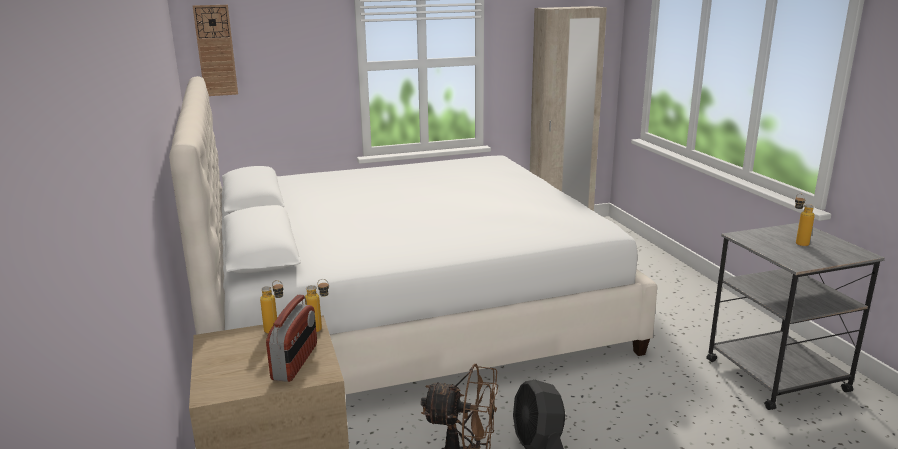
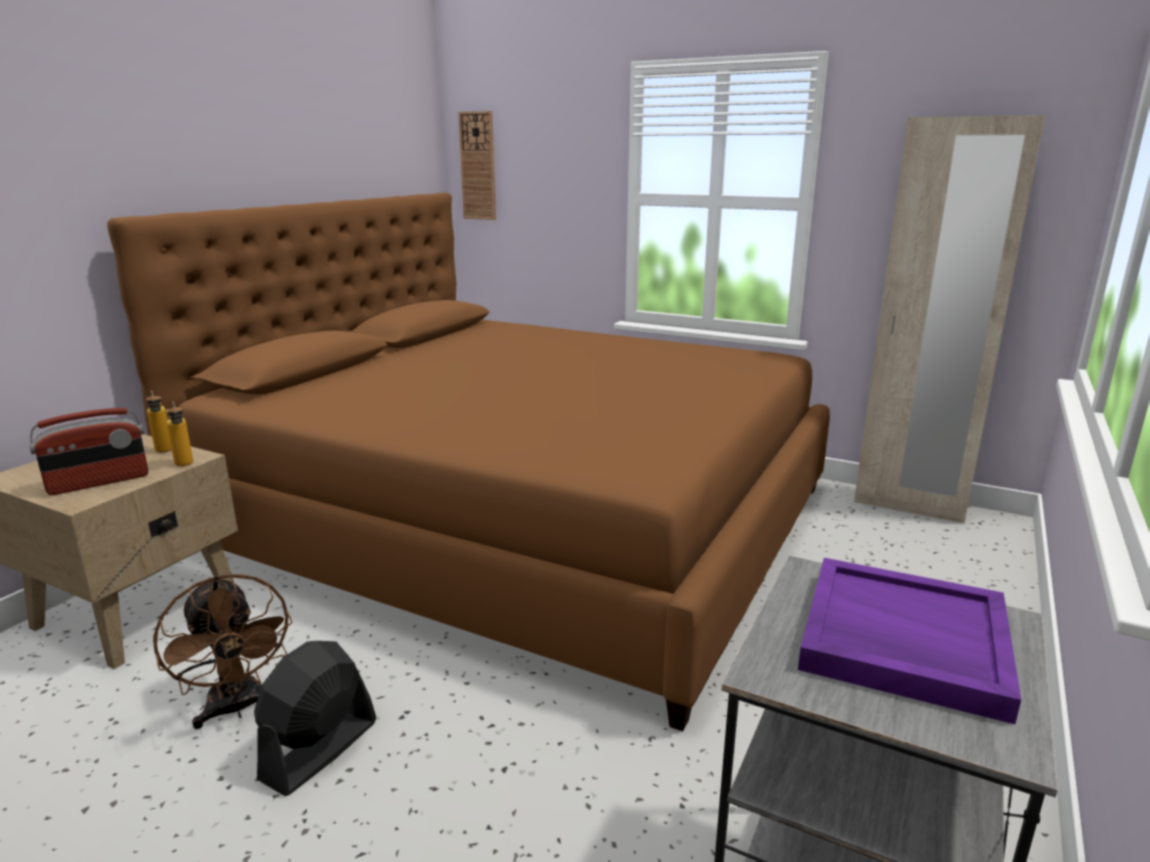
camera: 45 degrees right, 0 degrees up
white bed [169,76,657,395] -> brown bed [107,193,830,731]
bottle [795,193,815,246] -> purple tray [798,558,1021,724]

